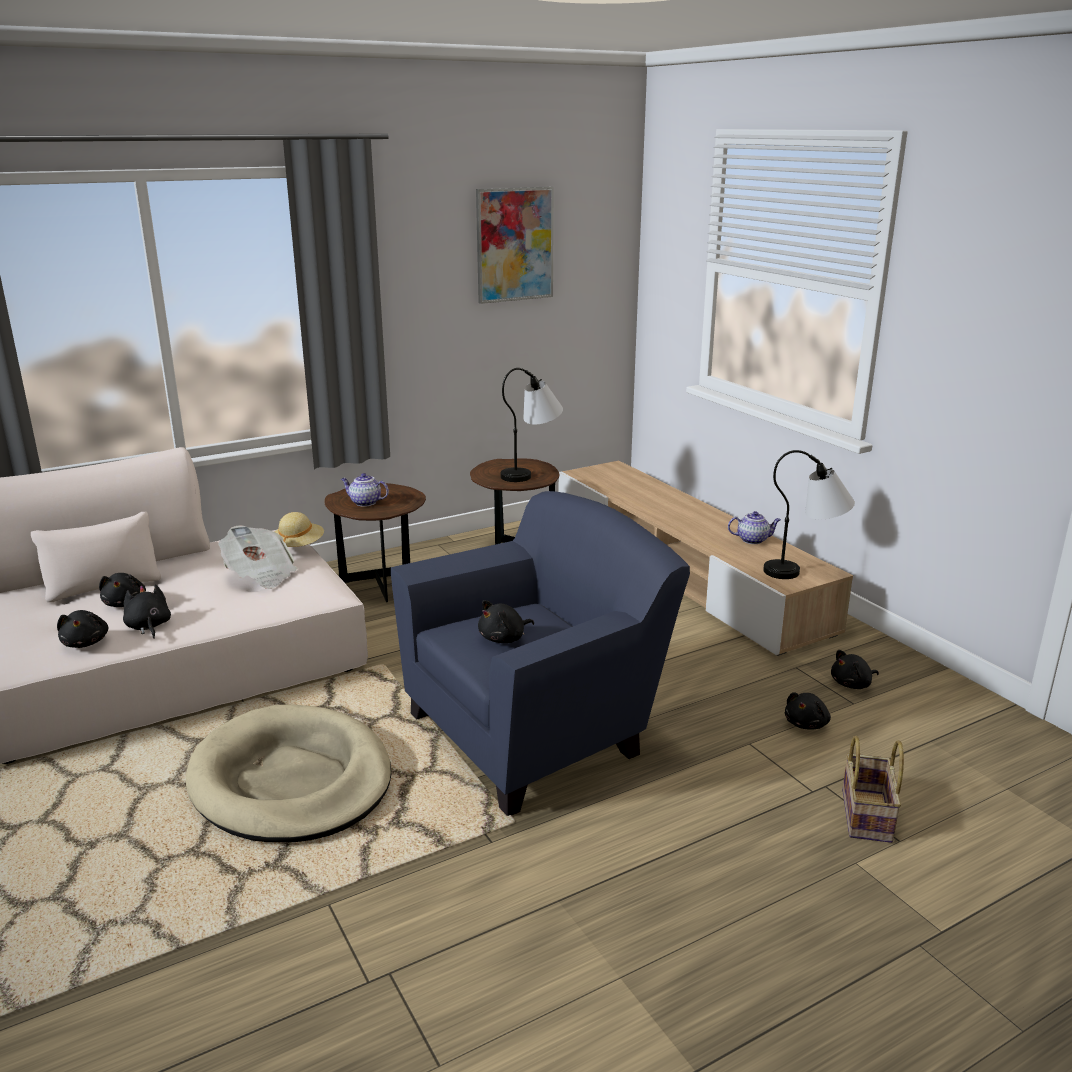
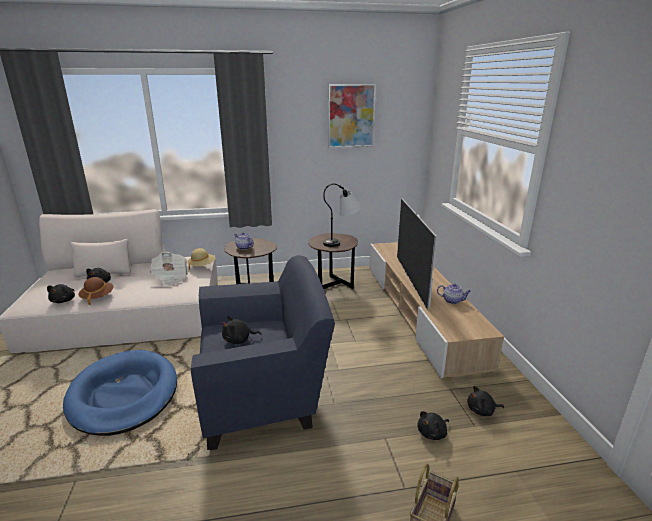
camera: 20 degrees right, 0 degrees up
black plush toy [123,585,171,639] -> brown hat [78,277,114,305]
beige dog bed [186,705,391,842] -> blue dog bed [63,350,177,436]
table lamp [763,450,855,579] -> none
none -> television [397,199,437,310]

